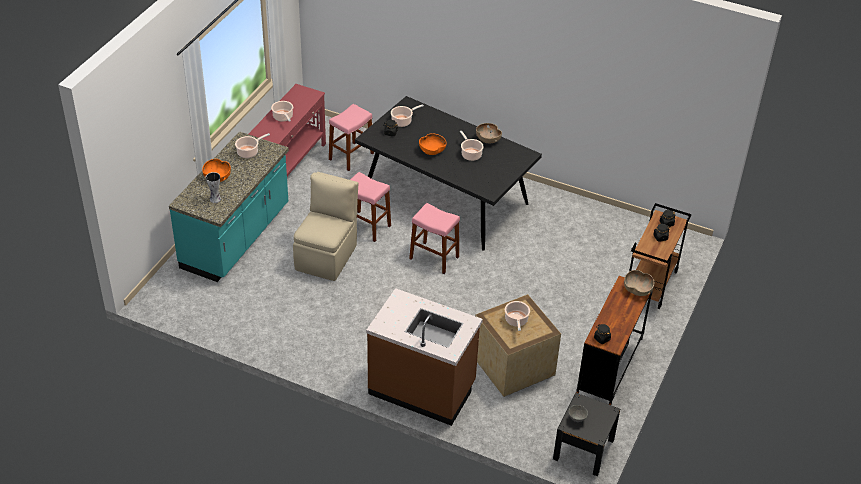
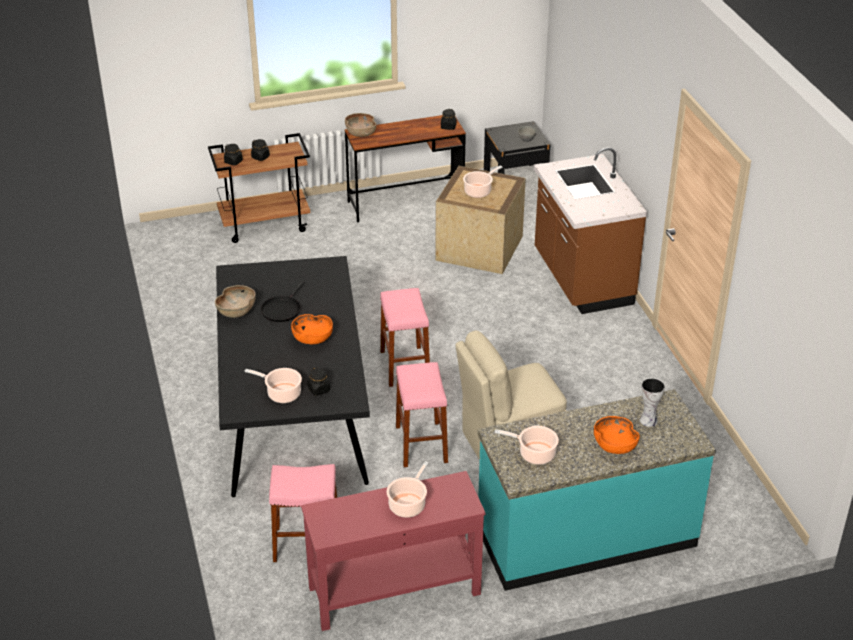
camera: 130 degrees left, 5 degrees down
cooking pot [460,131,484,161] -> black frying pan [261,281,304,322]

